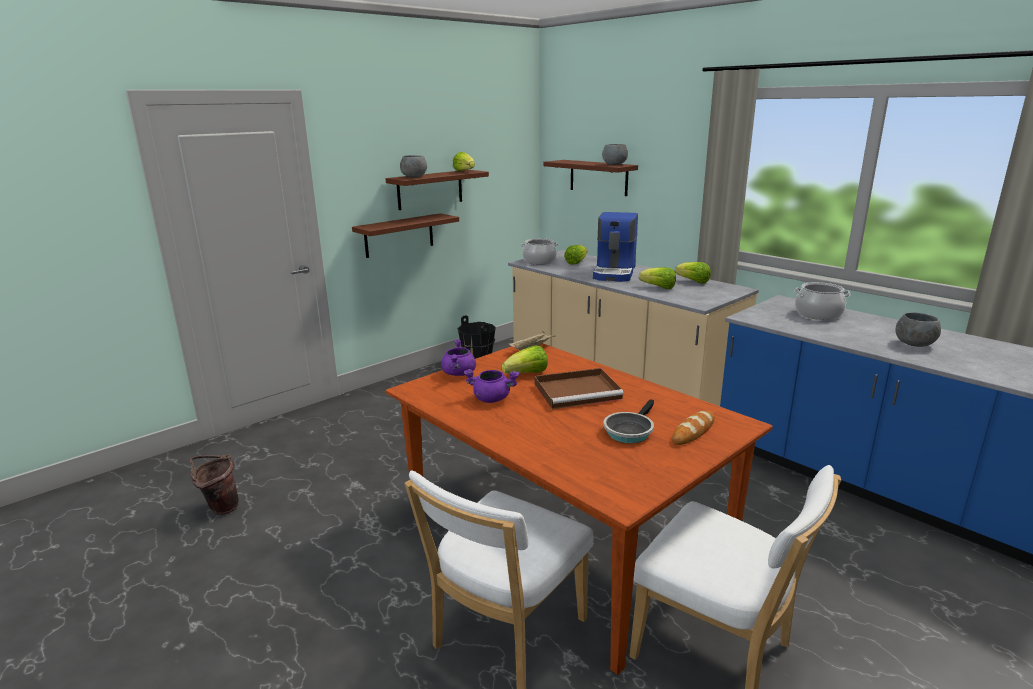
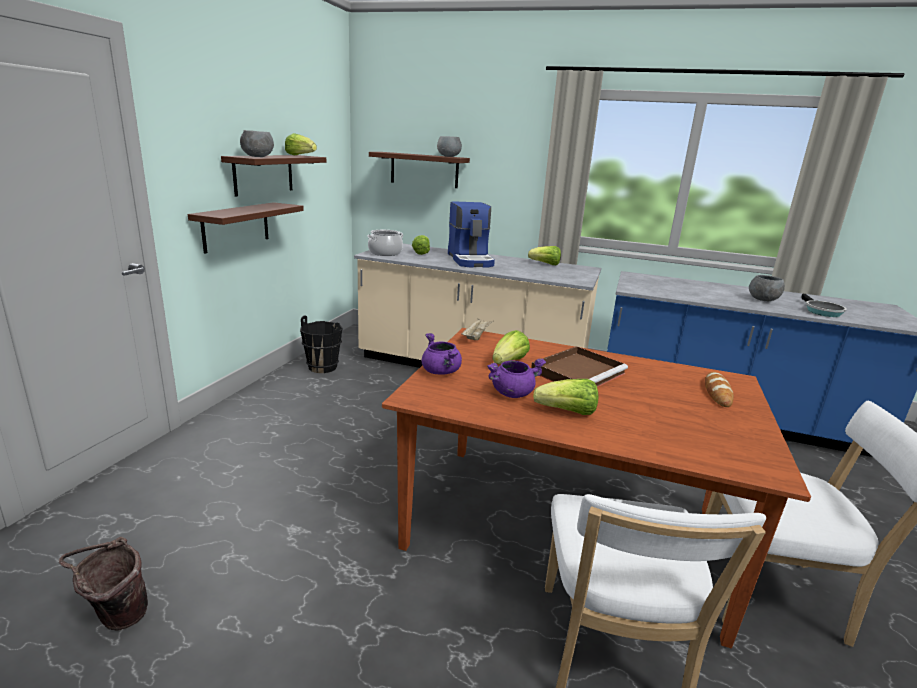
camera: 30 degrees left, 0 degrees up
frying pan [603,399,654,443] -> frying pan moved to [801,294,847,317]
lettuce [639,267,676,289] -> lettuce moved to [533,379,599,415]
cooking pot [794,282,851,320] -> none

